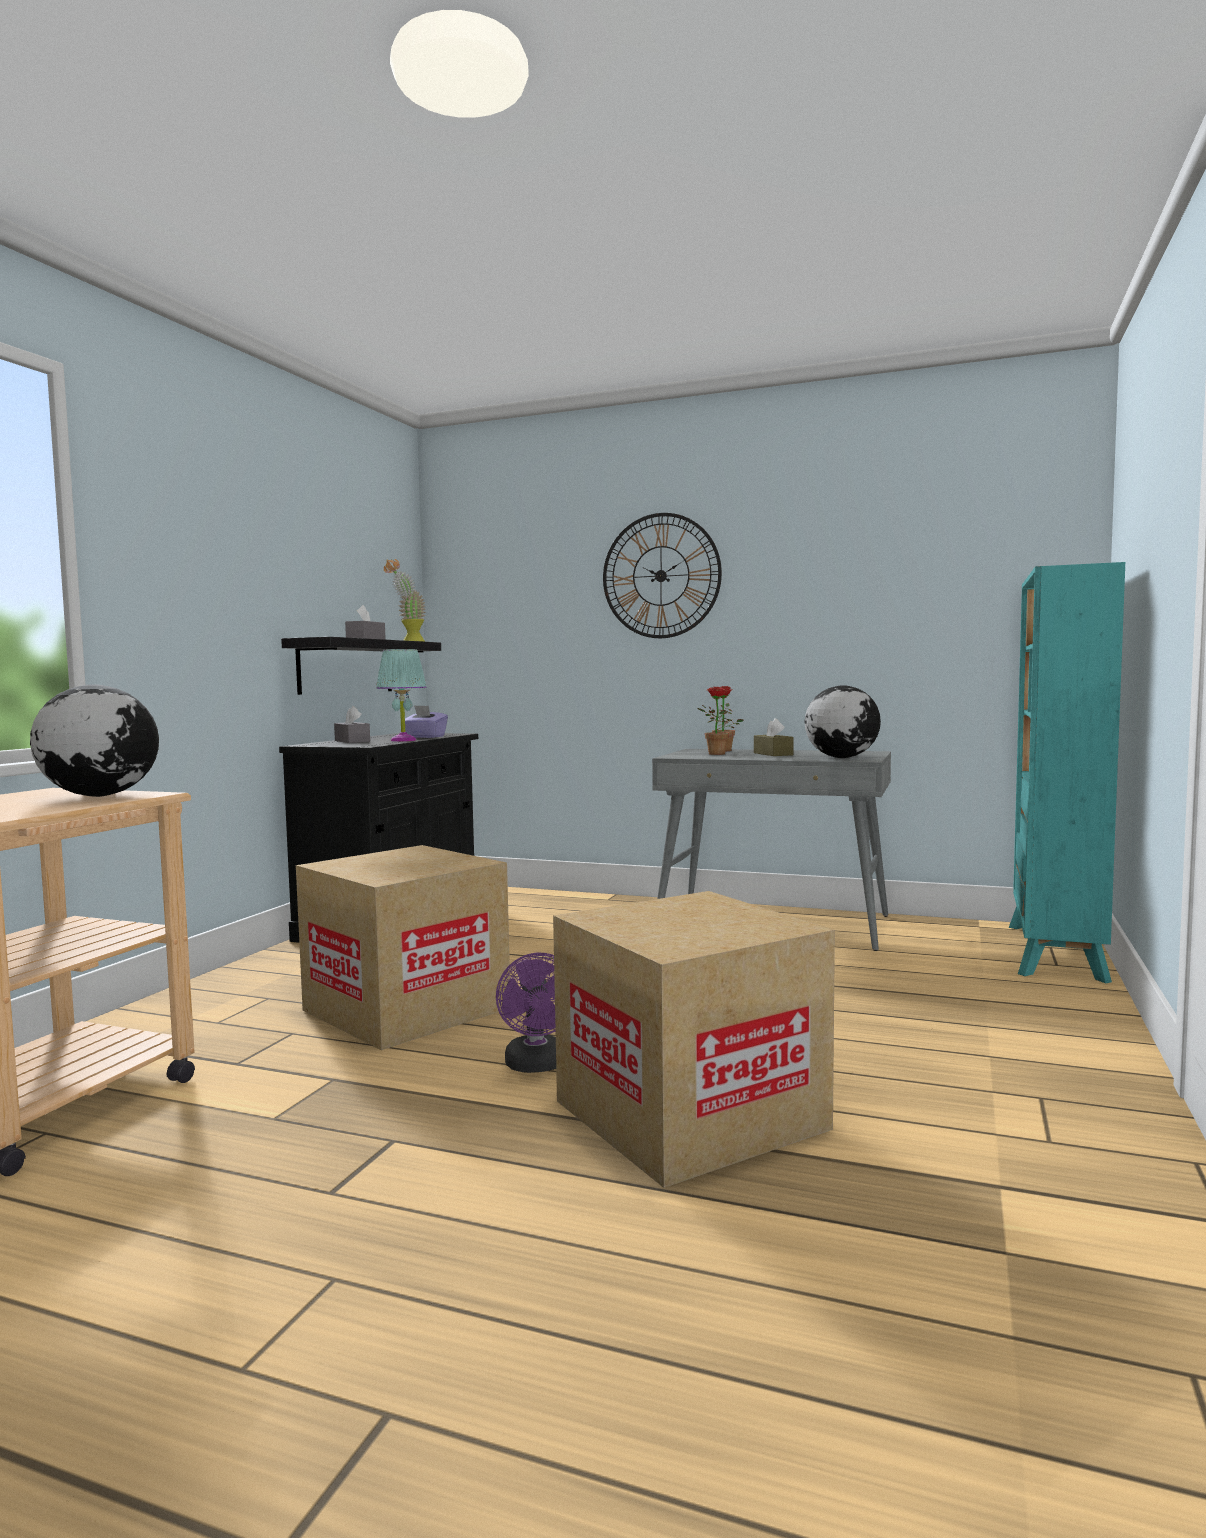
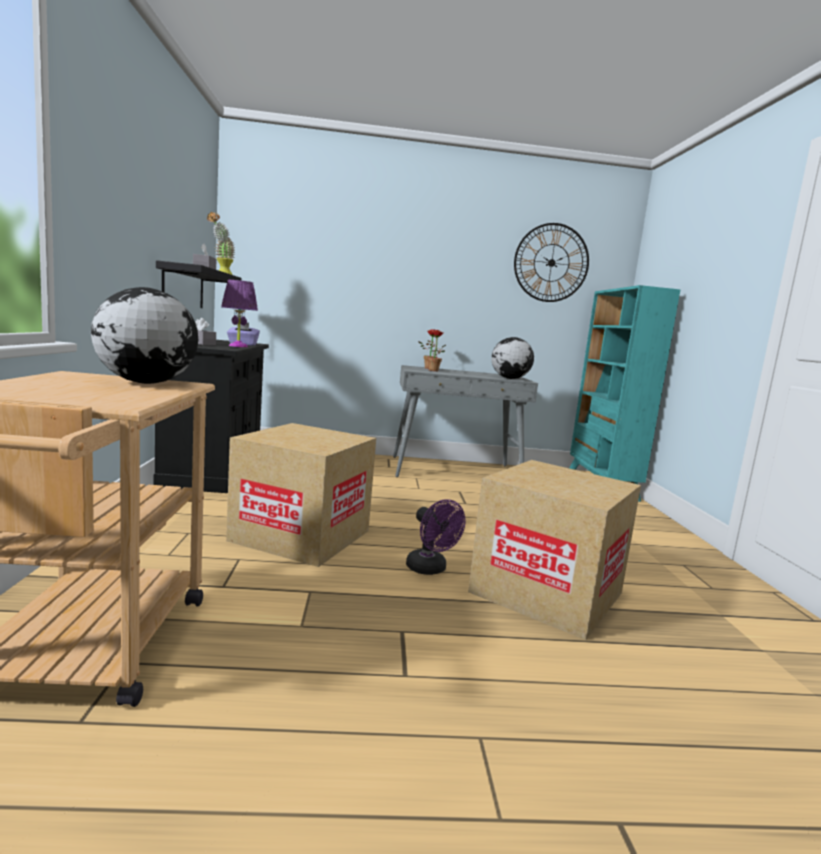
camera: 25 degrees left, 5 degrees up
turquoise table lamp [376,649,427,742] -> purple table lamp [221,280,258,347]
wall clock [603,513,722,638] -> wall clock moved to [514,223,589,302]
brown tissue box [754,718,794,756] -> none

